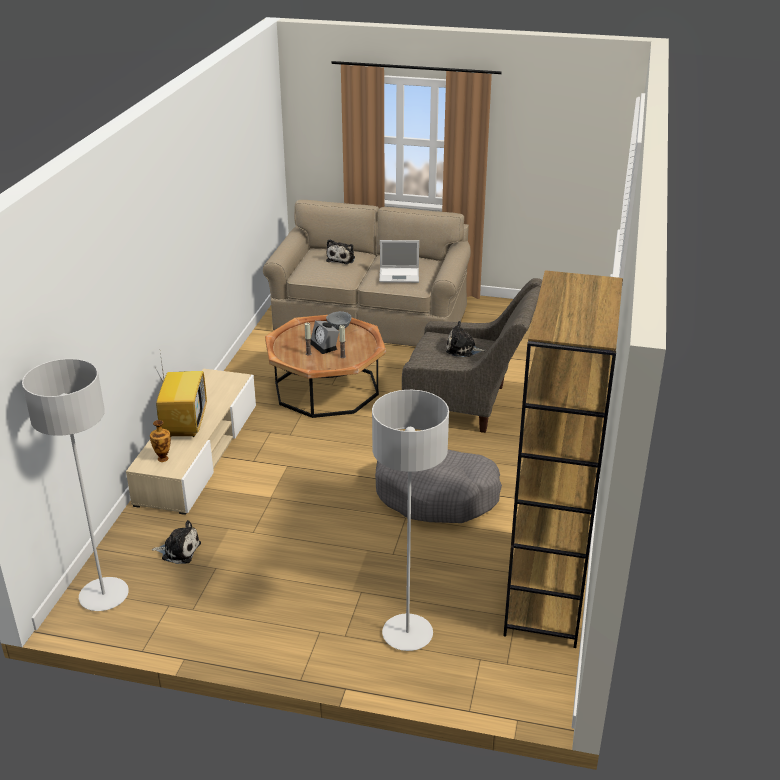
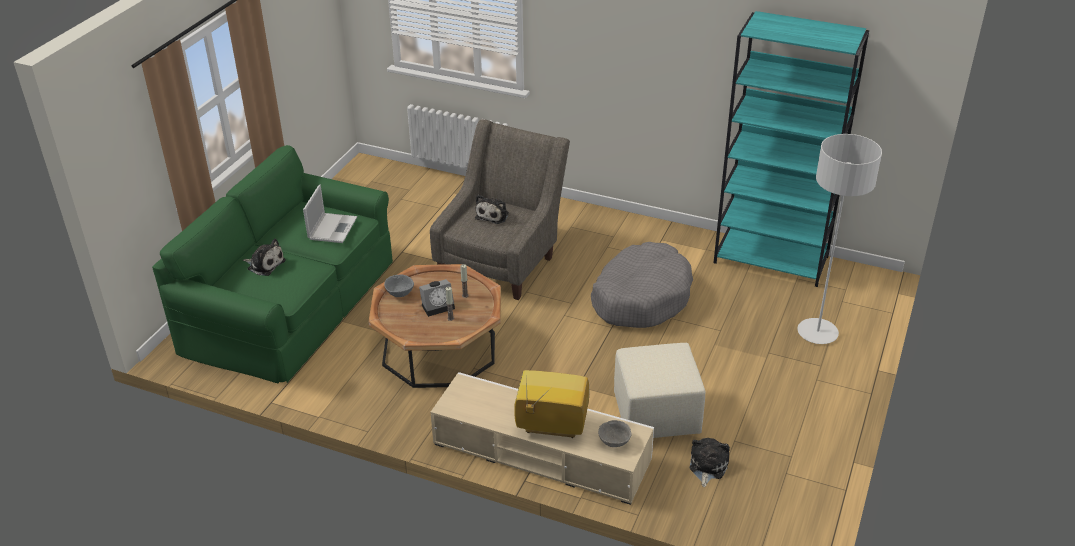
camera: 80 degrees left, 5 degrees up
grey floor lamp [22,359,129,611] -> none
vase [150,420,171,462] -> grey bowl [598,420,632,447]
beige sofa [263,200,471,347] -> green sofa [152,145,393,383]
brown bookcase [503,270,623,648] -> turquoise bookcase [714,11,869,287]
none -> beige ottoman [614,343,705,438]

